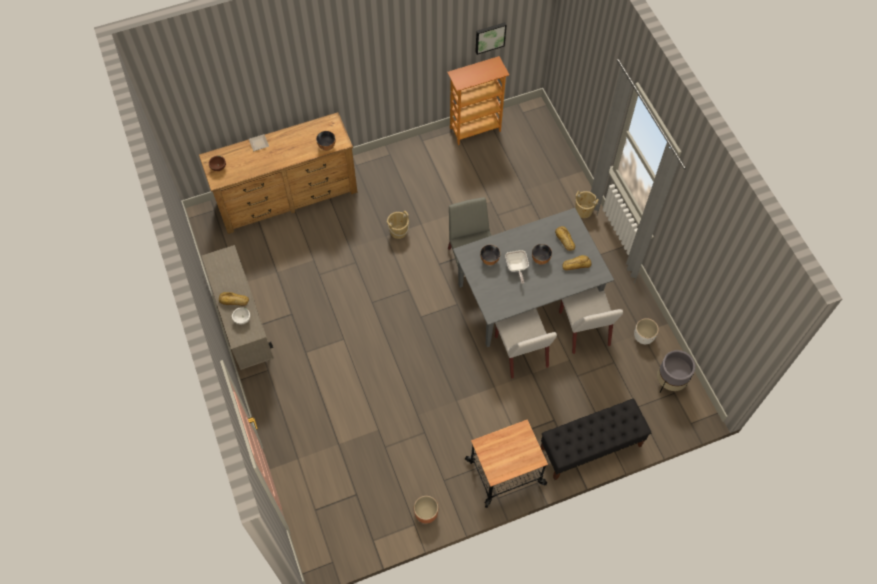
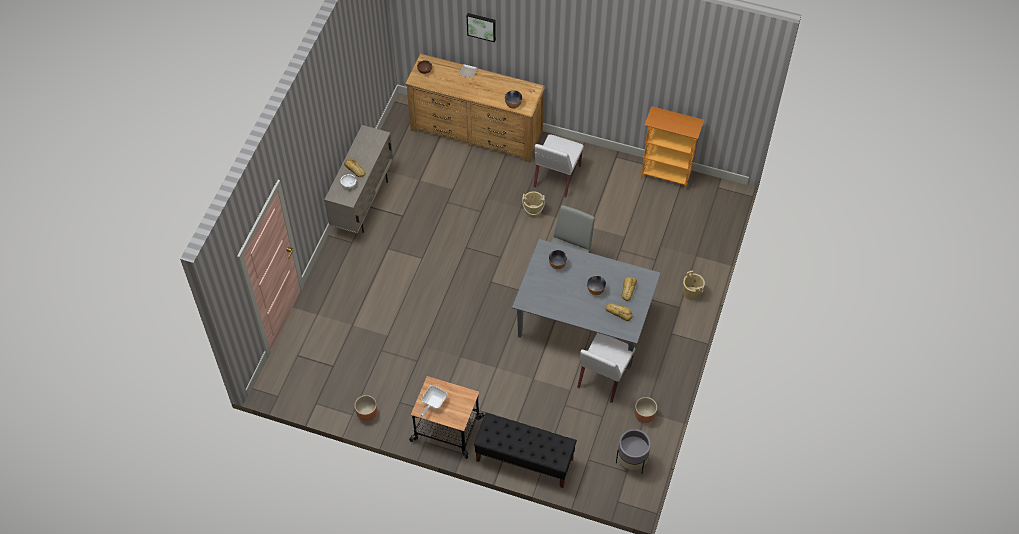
camera: 40 degrees right, 5 degrees down
picture [475,22,506,55] -> picture moved to [467,13,496,42]
white chair [495,308,557,379] -> white chair moved to [533,134,584,197]
frying pan [505,250,529,284] -> frying pan moved to [420,385,447,418]
white planter [634,318,659,344] -> brown planter [635,397,657,423]

